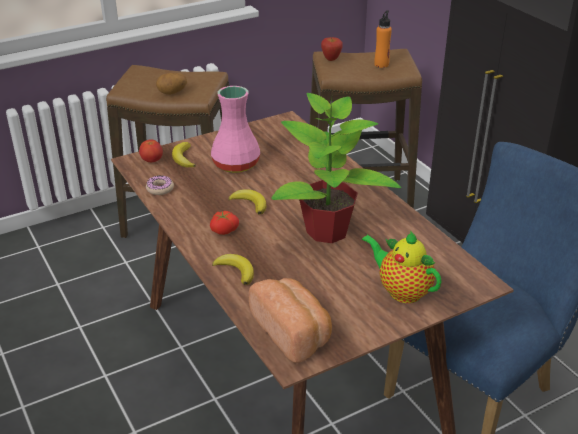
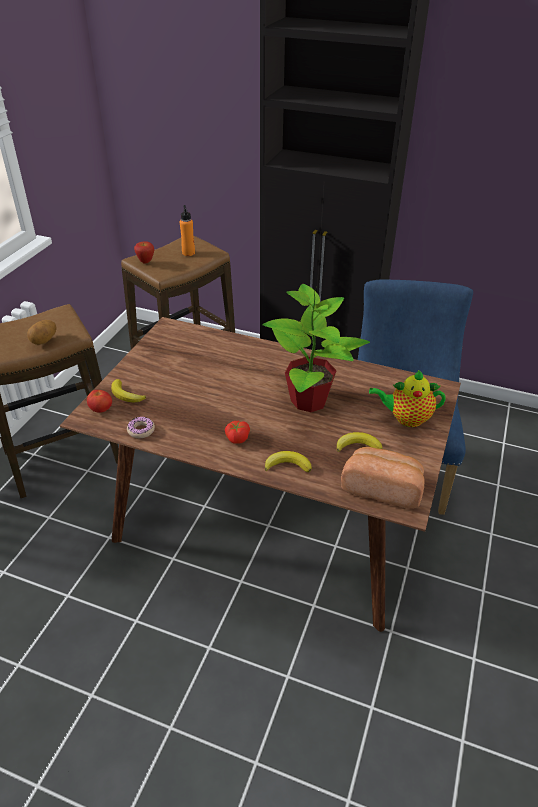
camera: 40 degrees left, 5 degrees up
pink vase [211,86,260,173] -> none
banana [229,189,266,214] -> banana moved to [337,432,382,452]

